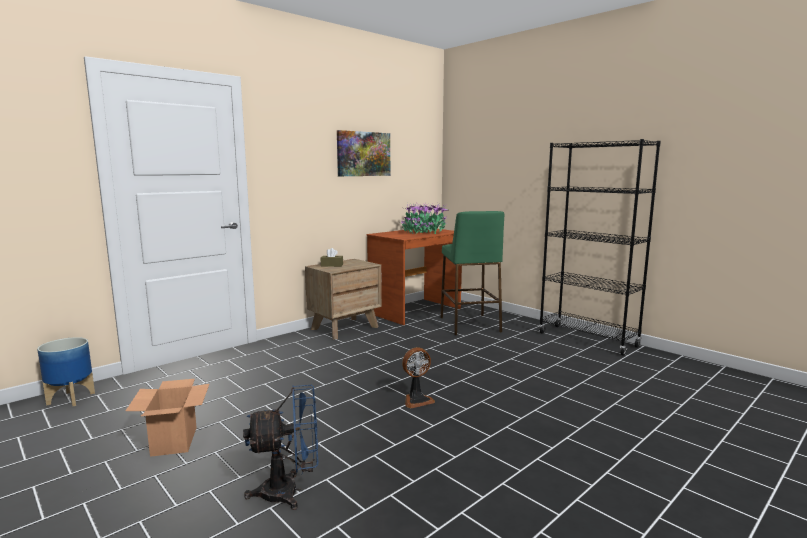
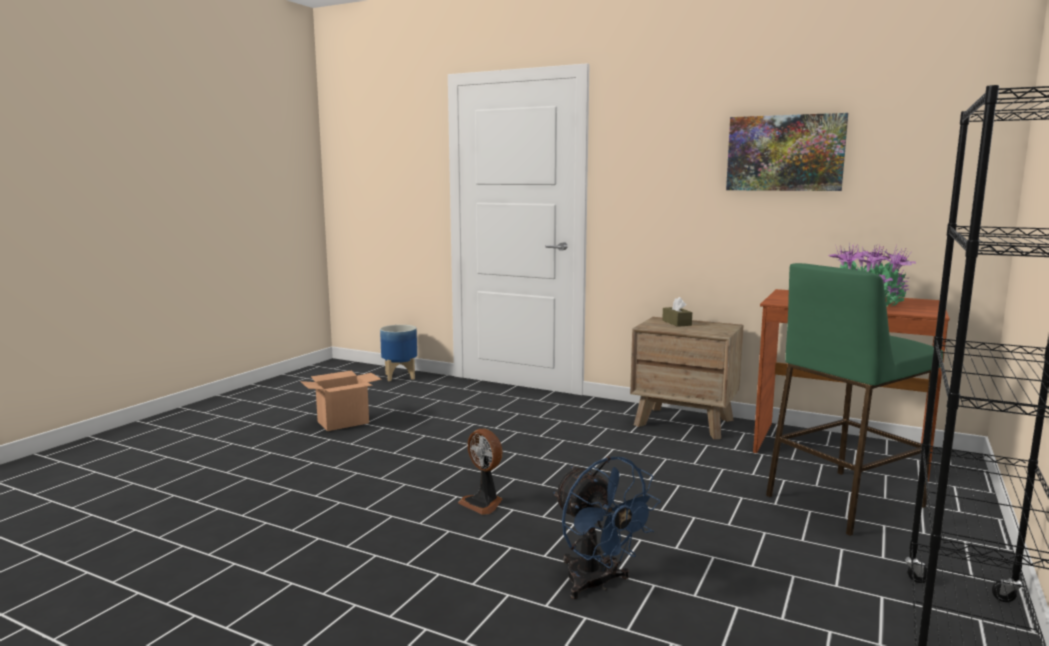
camera: 70 degrees right, 0 degrees up
blue fan [243,385,318,510] -> blue fan moved to [553,456,661,599]

